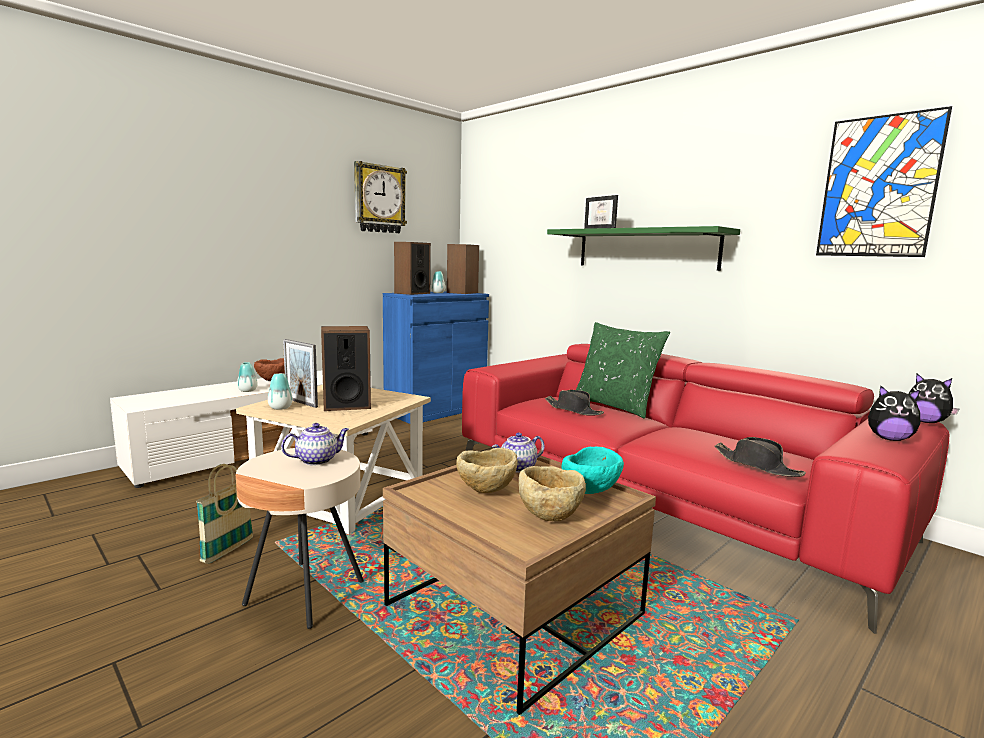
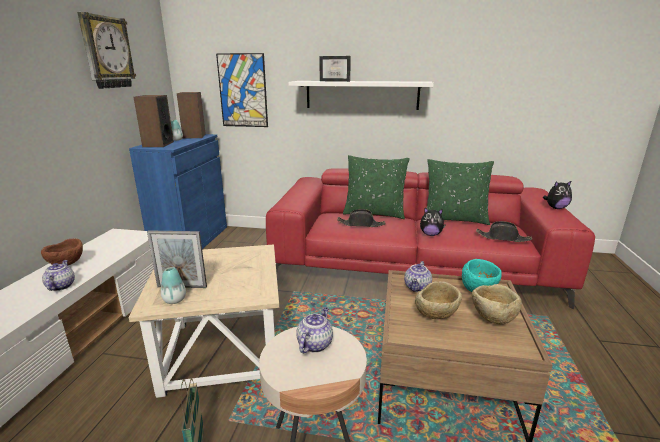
camera: 35 degrees left, 10 degrees up
vase [237,362,258,392] -> teapot [42,260,75,291]
speaker [321,326,371,411] -> none
green shelf [547,226,740,271] -> white shelf [289,81,434,110]
picture [816,106,952,257] -> picture moved to [216,53,268,127]
plush toy [908,374,959,423] -> plush toy moved to [420,208,446,236]
none -> green pillow [426,159,494,225]

